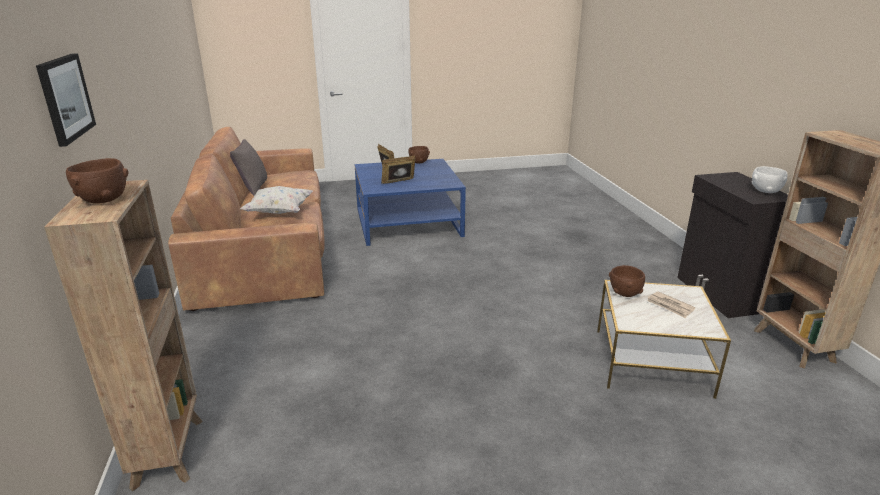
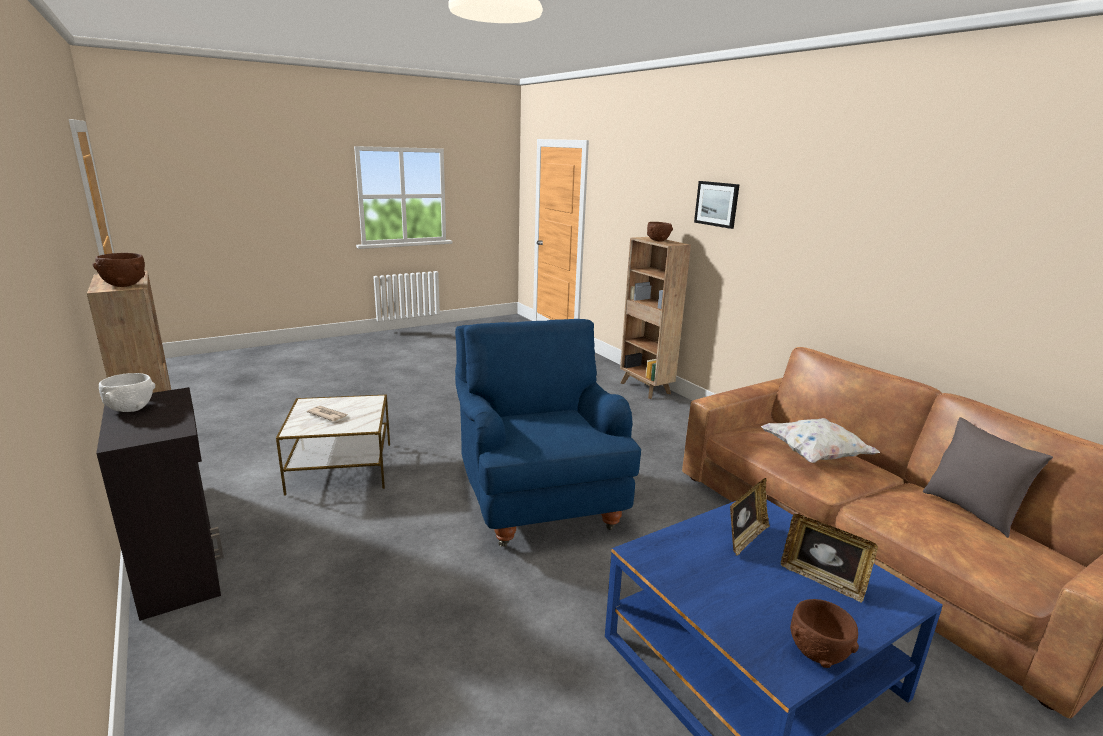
camera: 160 degrees right, 5 degrees down
brown bowl [609,265,645,297] -> brown bowl moved to [93,253,145,287]
none -> blue armchair [455,319,641,547]

